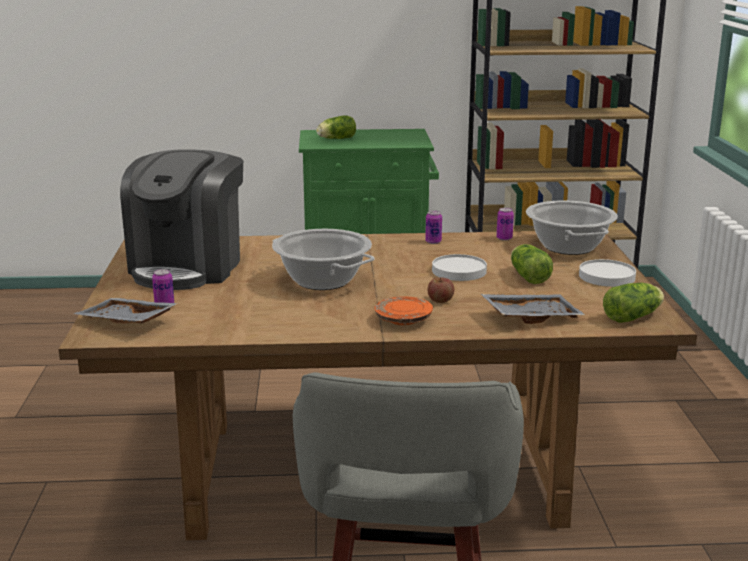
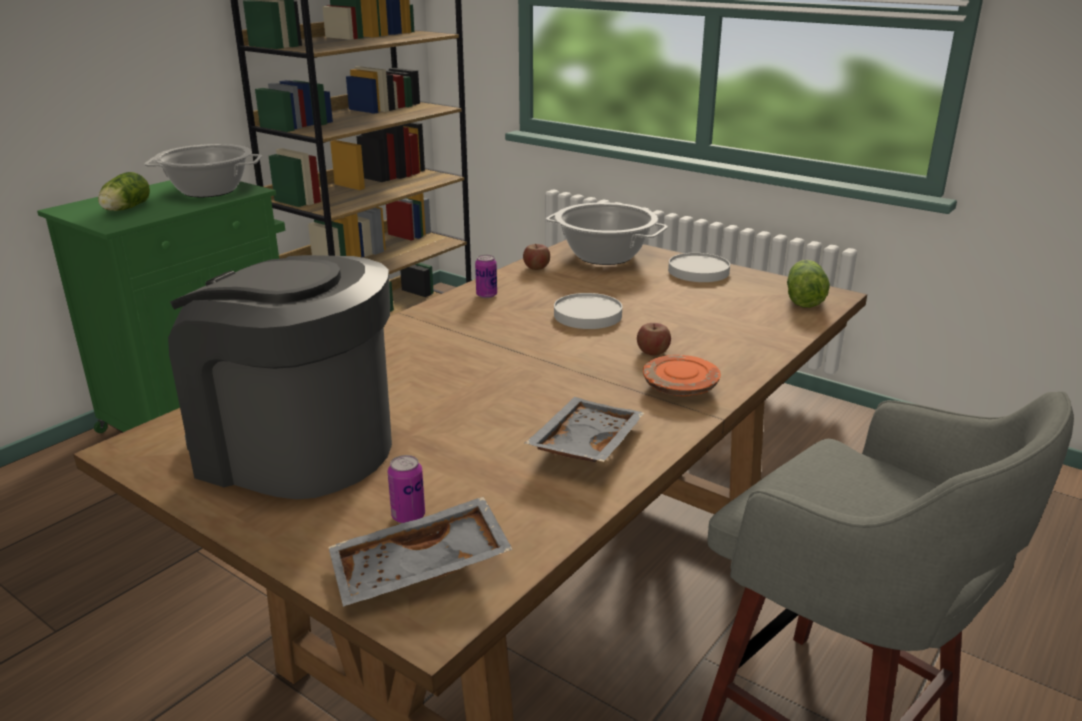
camera: 50 degrees left, 5 degrees up
coffee machine [120,149,243,290] -> coffee machine turned 150 degrees clockwise [168,255,392,499]
cooking pot [272,229,375,290] -> cooking pot moved to [144,144,262,197]
grey tray [481,294,585,324] -> grey tray moved to [525,397,644,462]
can [496,208,514,241] -> apple [523,244,550,270]
lettuce [511,244,553,284] -> none

